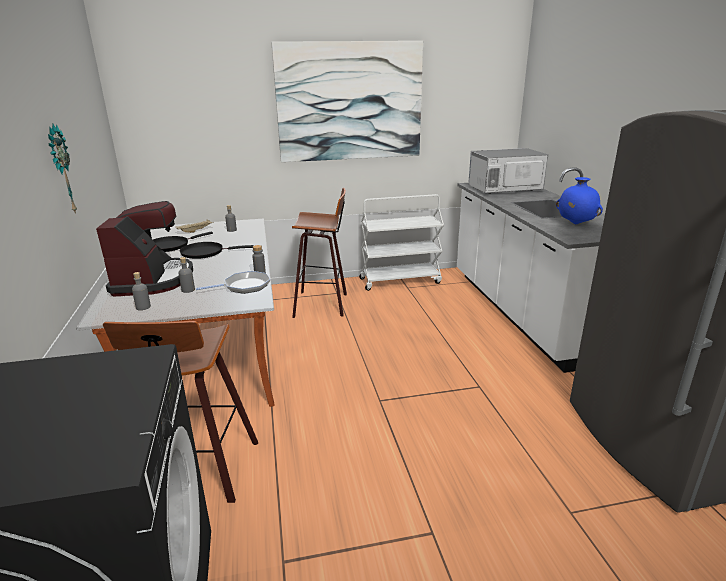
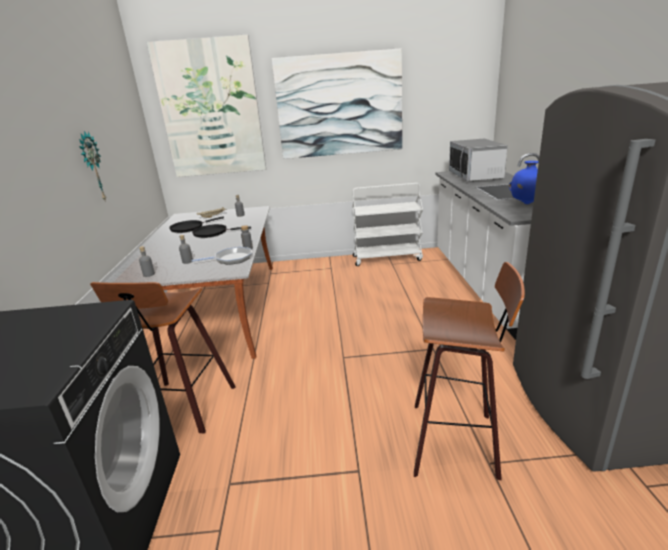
camera: 10 degrees right, 0 degrees up
coffee machine [96,201,193,296] -> none
stool [292,188,347,318] -> stool moved to [414,262,525,480]
microwave [468,148,548,194] -> microwave turned 90 degrees counterclockwise [449,139,508,181]
none -> picture [146,34,266,177]

